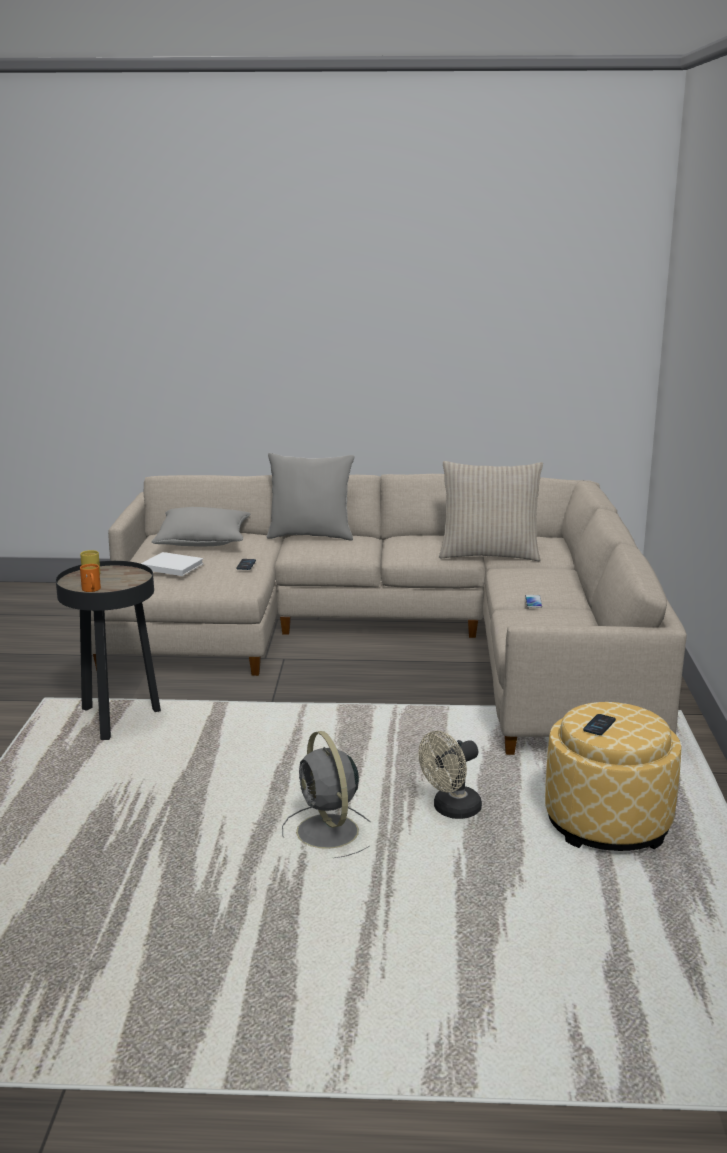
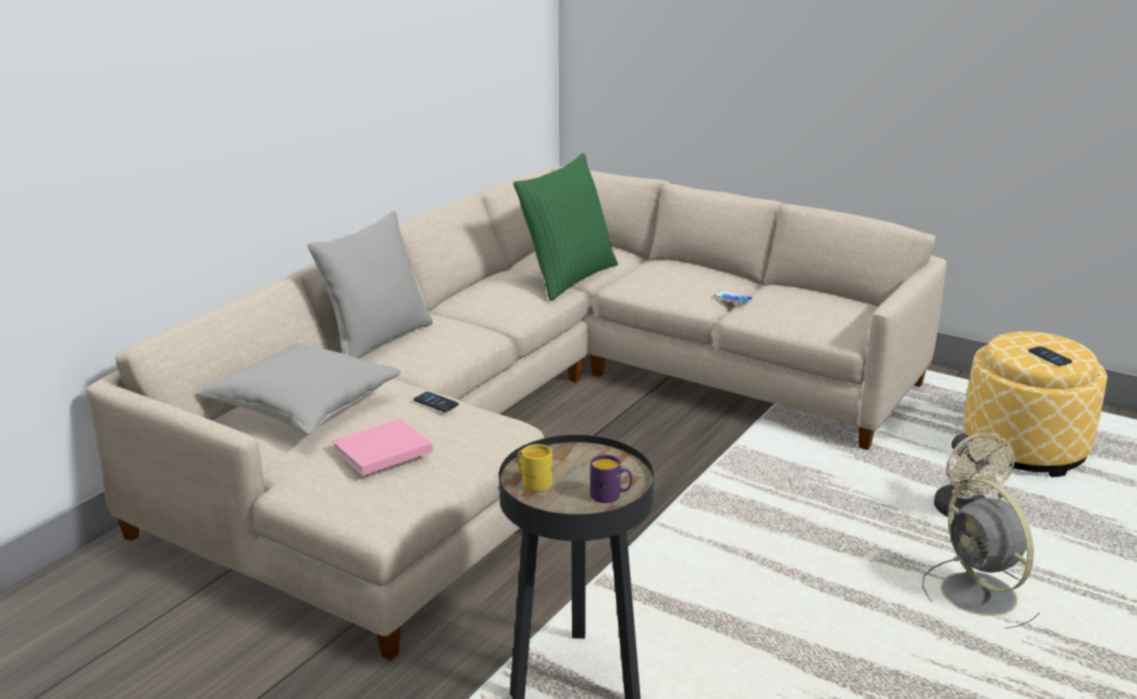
camera: 60 degrees left, 5 degrees up
orange mug [80,564,101,592] -> purple mug [590,455,632,503]
white book [141,552,204,576] -> pink book [332,419,433,476]
grey fan [282,731,370,858] -> grey fan turned 60 degrees clockwise [922,479,1040,629]
beige pillow [439,461,543,561] -> green pillow [513,153,618,301]

